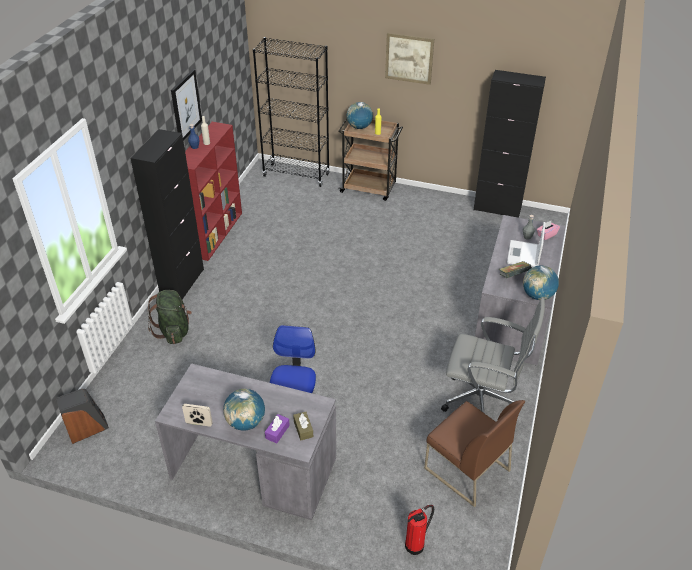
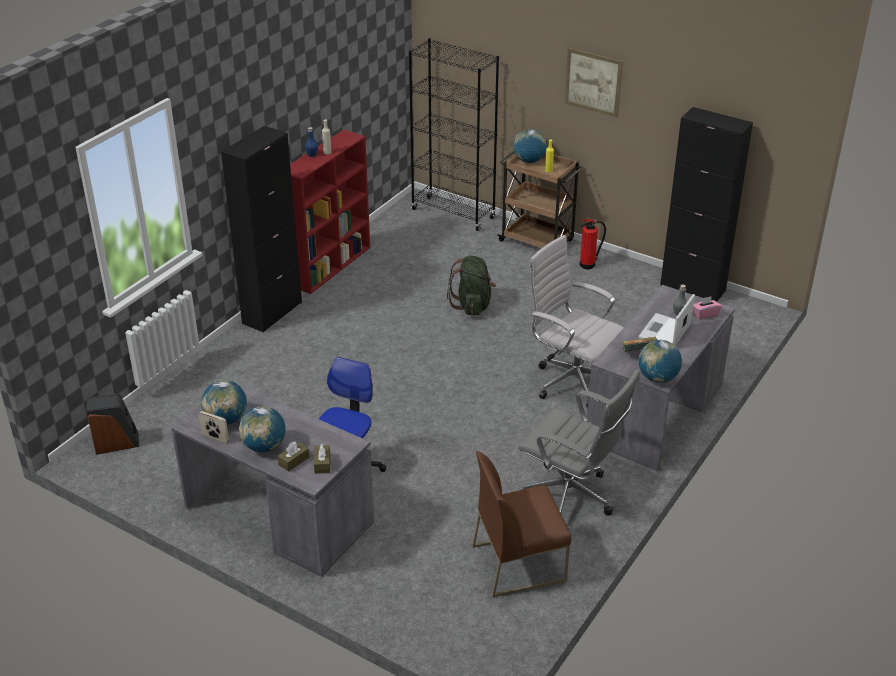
camera: 15 degrees right, 5 degrees down
green backpack [147,290,192,344] -> green backpack moved to [447,256,496,316]
picture [171,69,202,141] -> none
purple tissue box [265,414,290,443] -> brown tissue box [278,441,309,472]
fire extinguisher [405,505,434,555] -> fire extinguisher moved to [580,219,606,269]
brown chair [424,400,525,507] -> brown chair turned 105 degrees clockwise [472,451,571,597]
none -> globe [201,380,247,425]
none -> white office chair [529,235,624,408]

